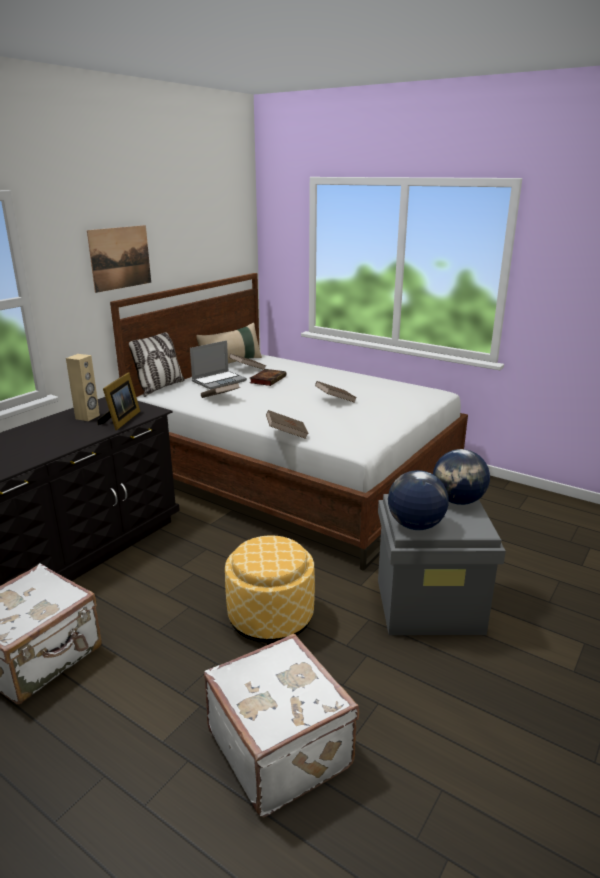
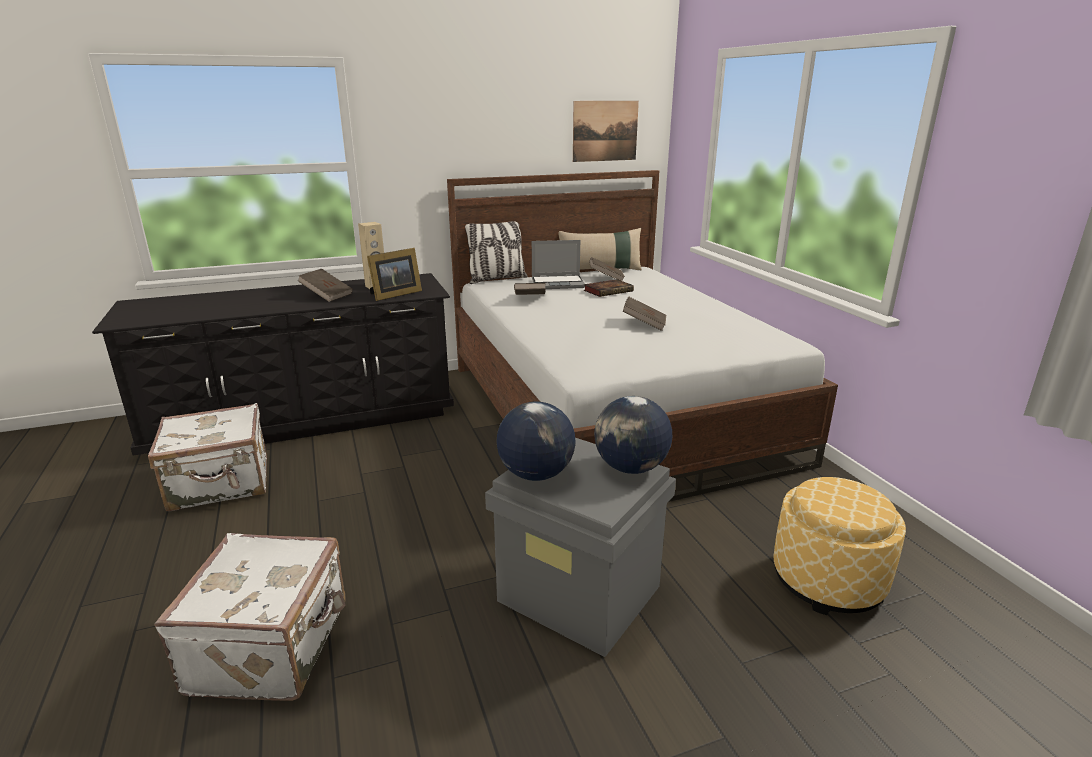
camera: 35 degrees right, 0 degrees up
picture [87,225,151,293] -> picture moved to [573,101,639,162]
ottoman [225,535,315,645] -> ottoman moved to [774,477,906,615]
brown book [266,410,309,439] -> brown book moved to [298,269,353,302]

